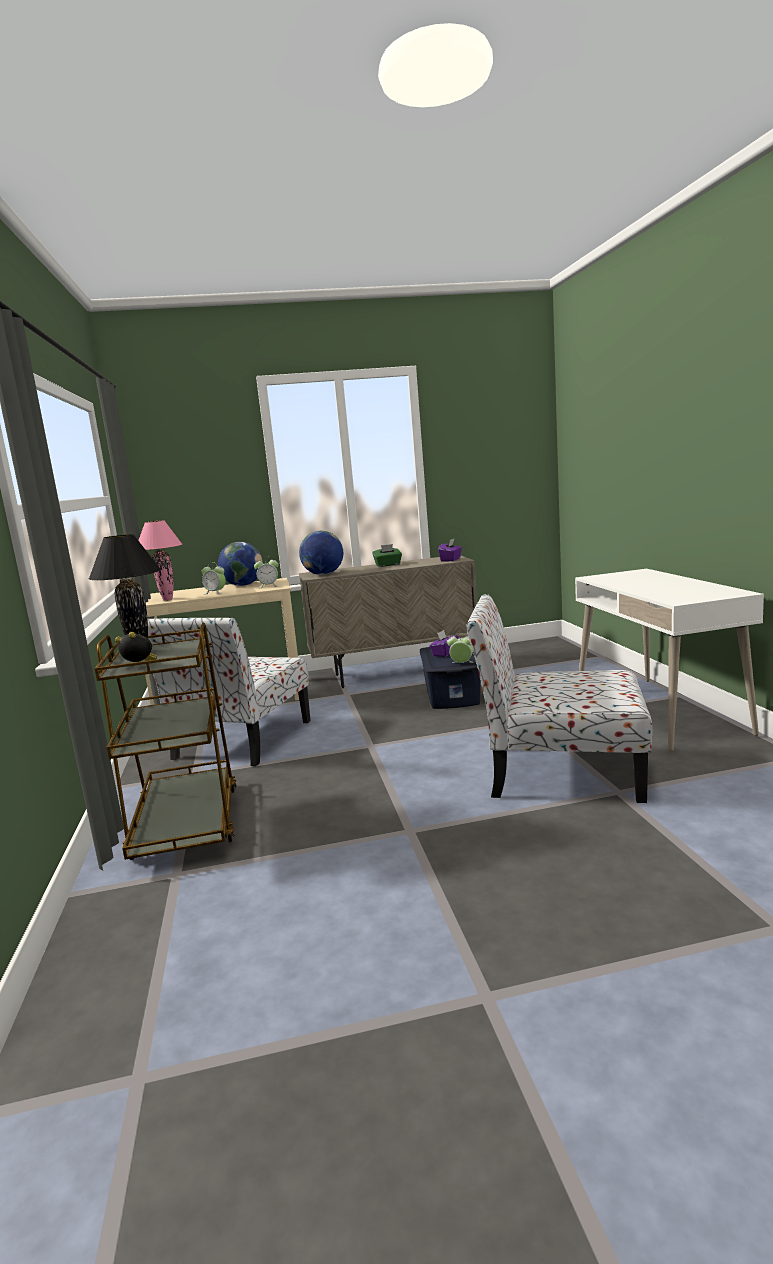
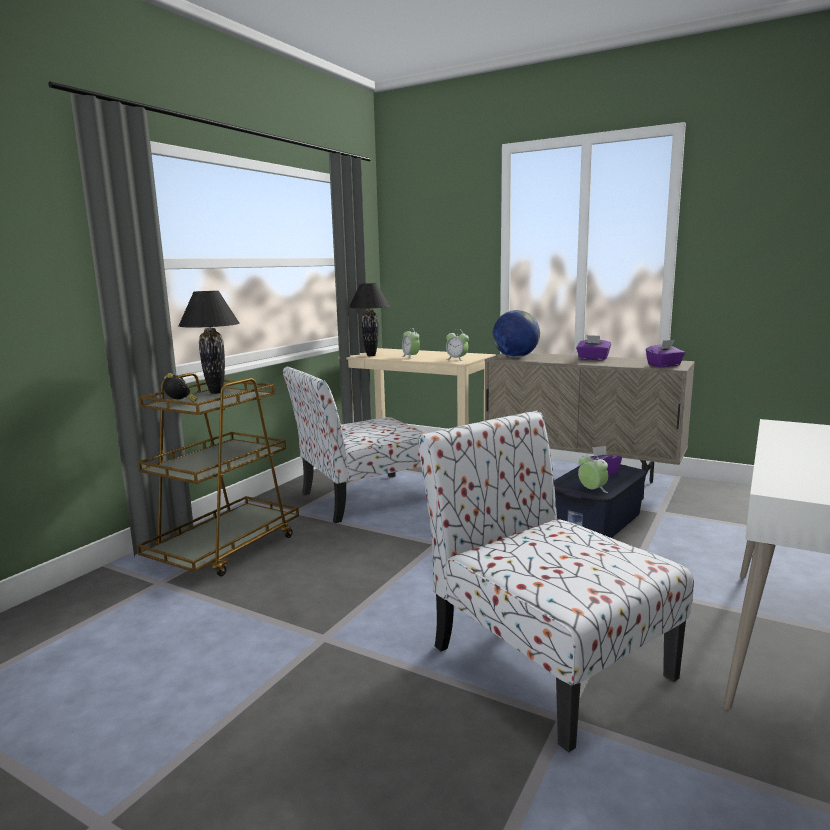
camera: 40 degrees right, 0 degrees up
pink table lamp [138,520,182,601] -> black table lamp [349,283,390,356]
globe [218,542,263,586] -> none
green tissue box [372,544,402,567] -> purple tissue box [576,335,611,360]

